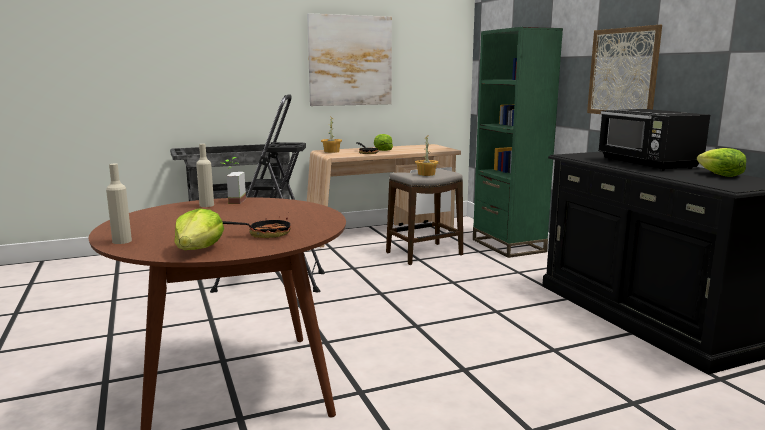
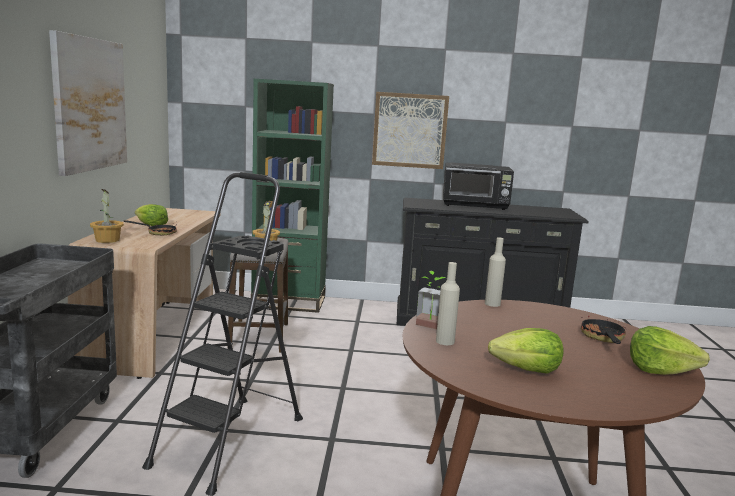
camera: 65 degrees left, 0 degrees up
beige bottle [106,164,132,244] -> beige bottle moved to [485,237,506,307]
lettuce [697,148,746,177] -> lettuce moved to [488,328,564,373]

